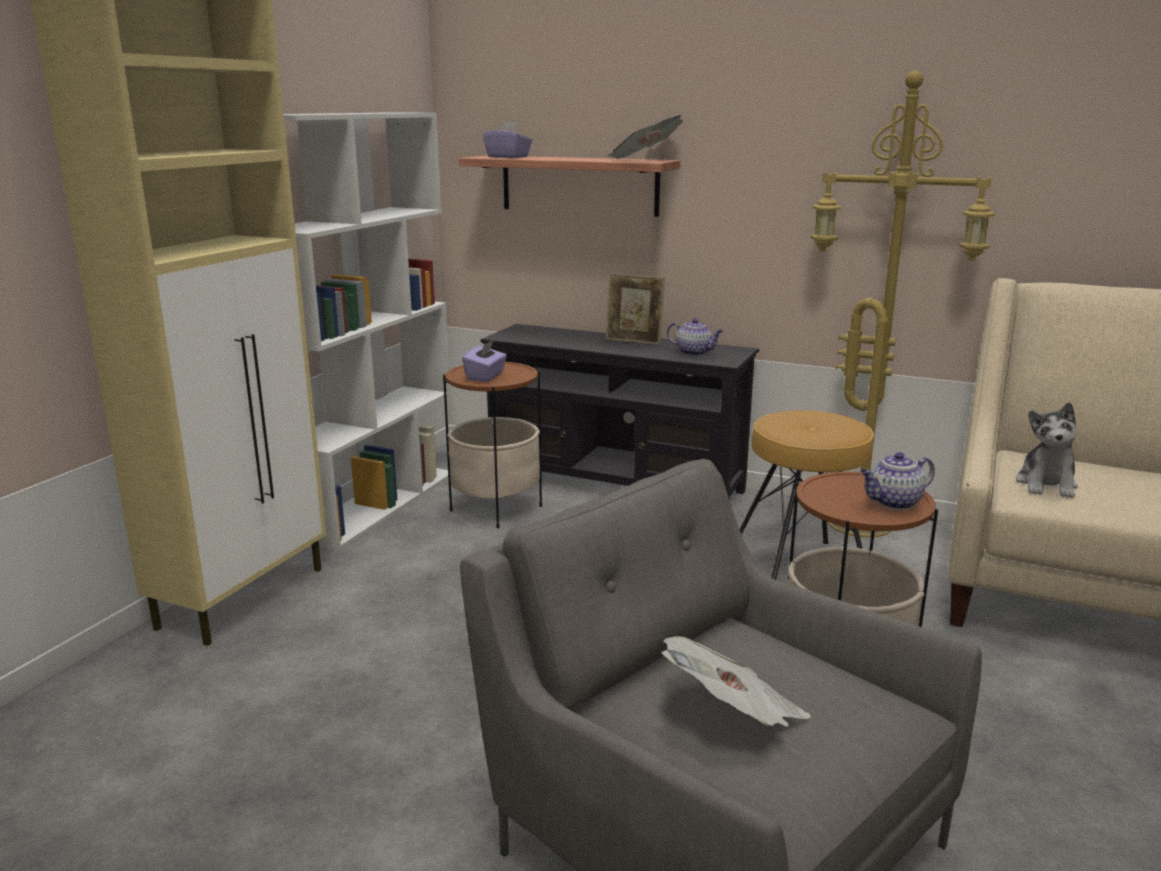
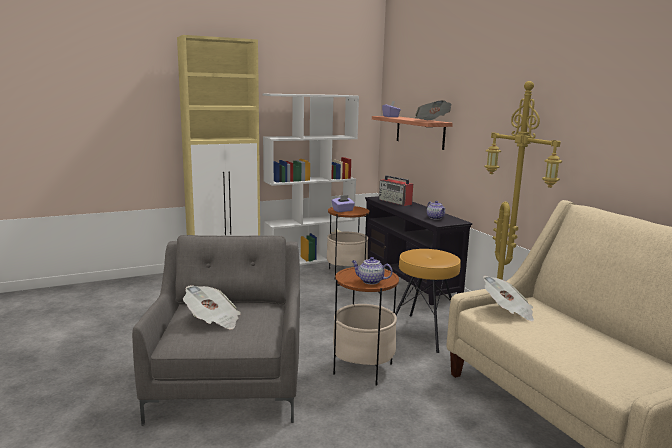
camera: 40 degrees right, 5 degrees down
picture frame [606,273,665,345] -> none
plush toy [1016,402,1078,498] -> newspaper [483,276,534,322]
none -> radio [379,176,413,206]

